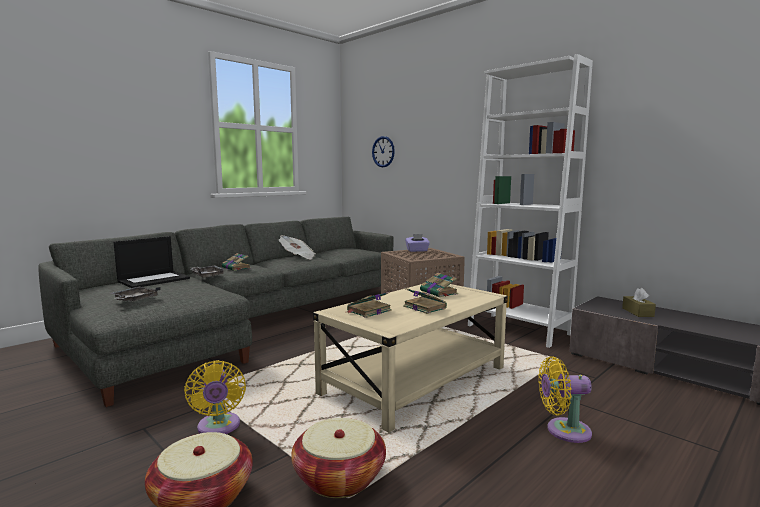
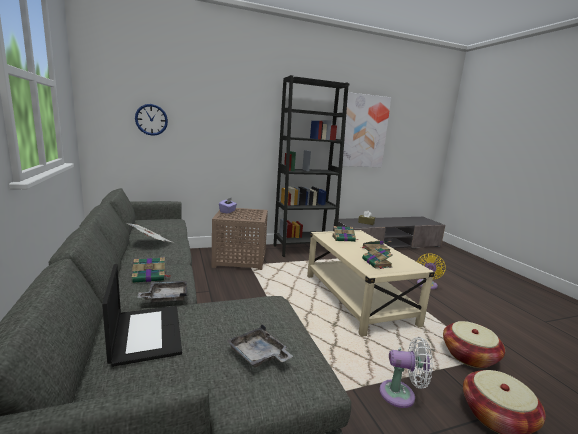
camera: 65 degrees left, 5 degrees up
yellow fan [184,360,246,434] -> white fan [379,337,433,408]
white bookcase [468,54,593,348] -> black bookcase [274,75,349,257]
none -> picture [338,92,391,167]

